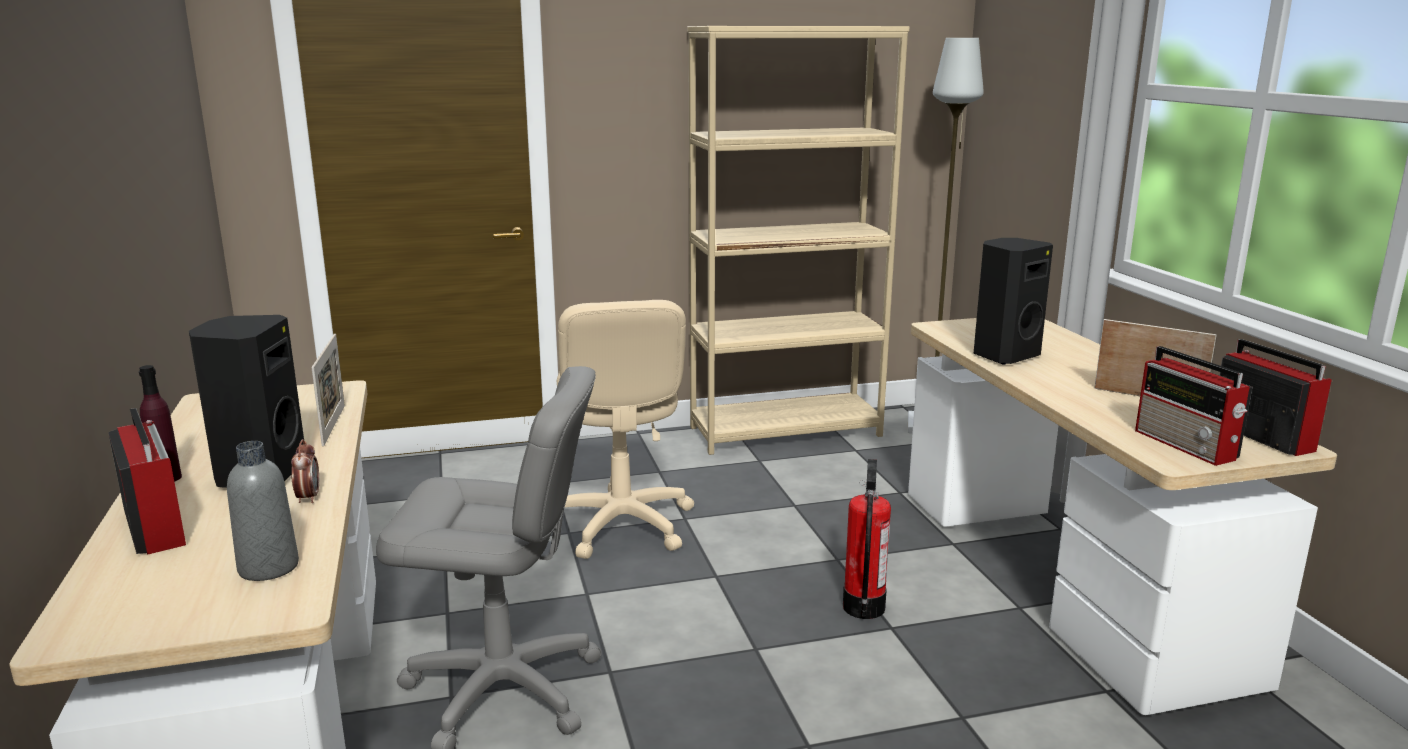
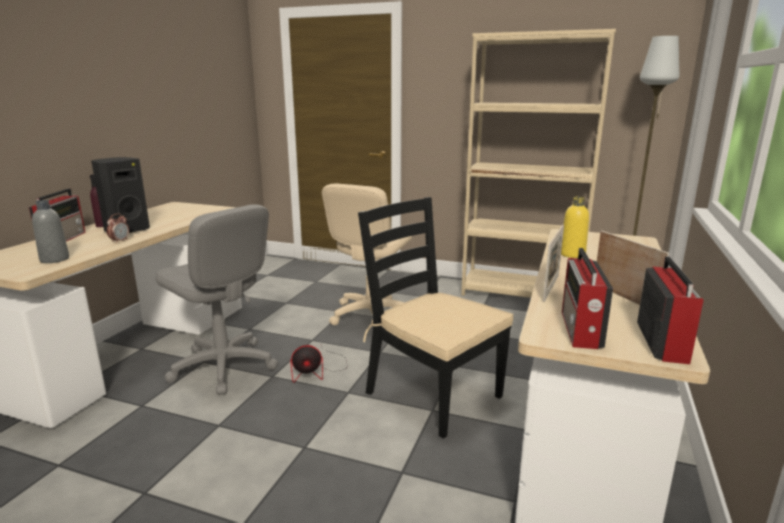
camera: 35 degrees right, 0 degrees up
picture frame [311,334,345,446] -> picture frame moved to [543,224,564,302]
fire extinguisher [843,459,891,619] -> black chair [358,197,514,439]
black speaker [974,238,1053,364] -> yellow bottle [561,197,589,258]
none -> fan [290,345,348,383]

